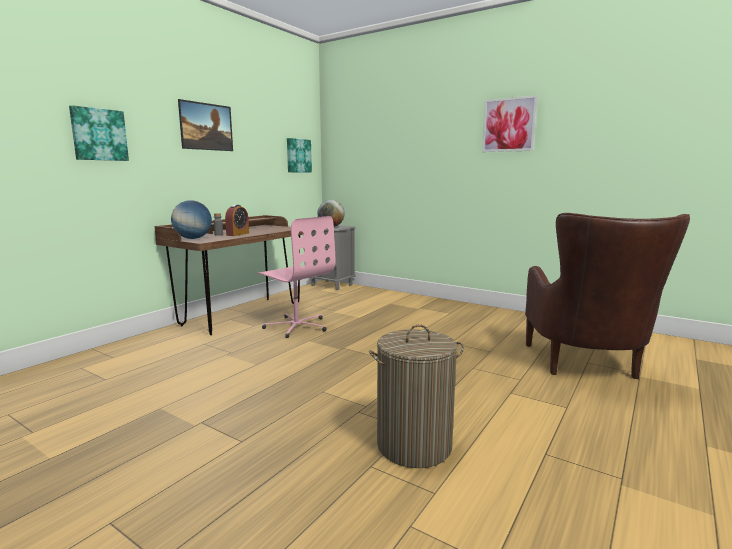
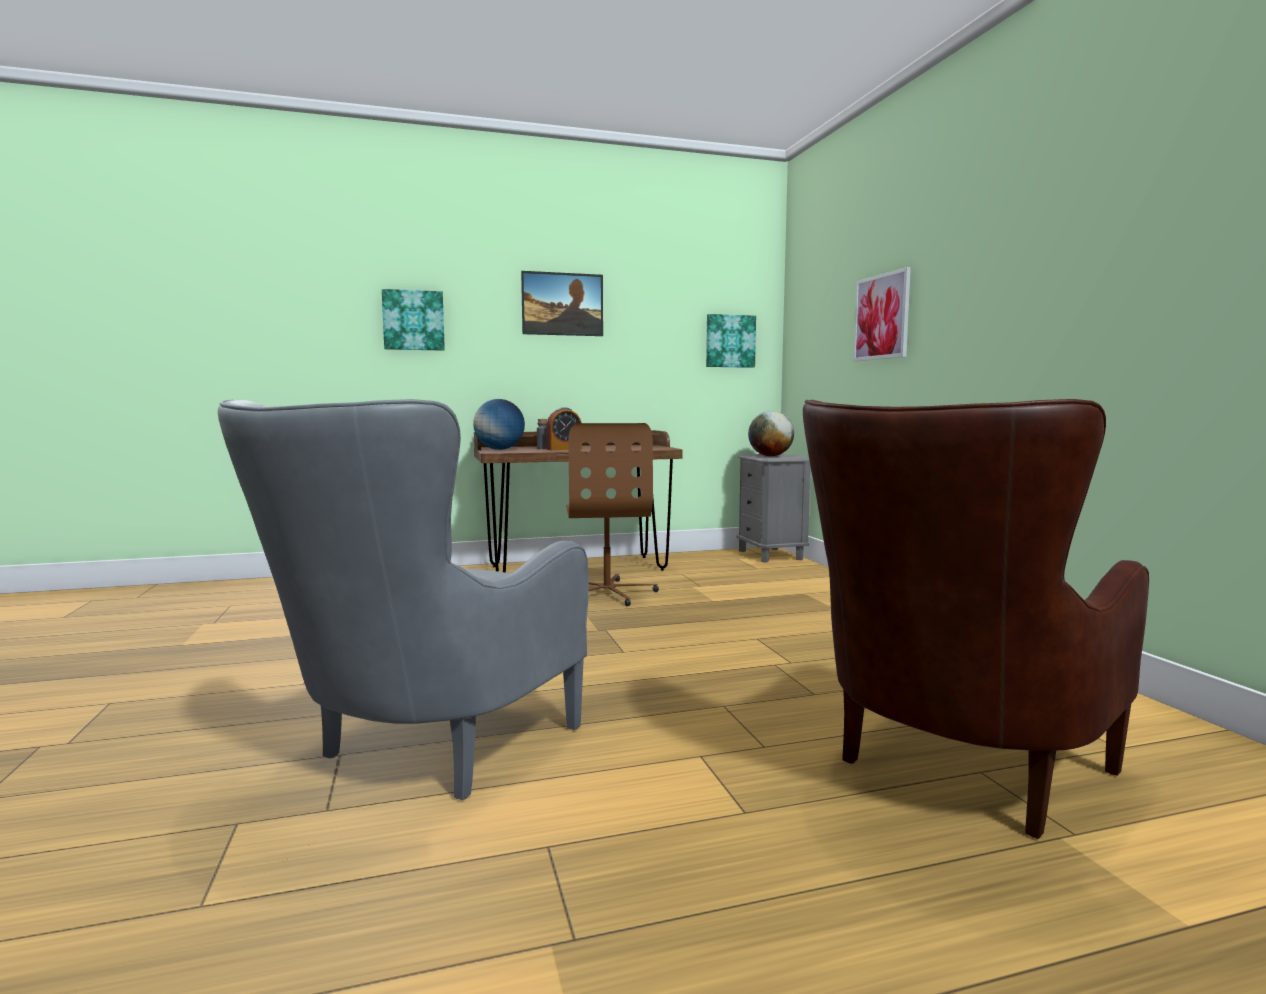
camera: 40 degrees right, 5 degrees down
pink office chair [257,216,335,338] -> brown office chair [566,423,659,606]
laundry basket [369,324,464,468] -> grey armchair [218,399,589,800]
picture [482,95,538,152] -> picture moved to [853,267,911,361]

